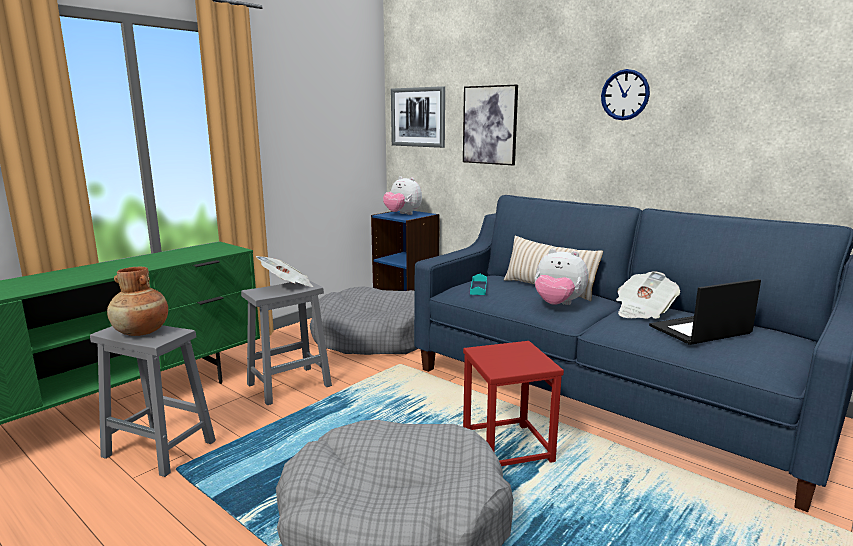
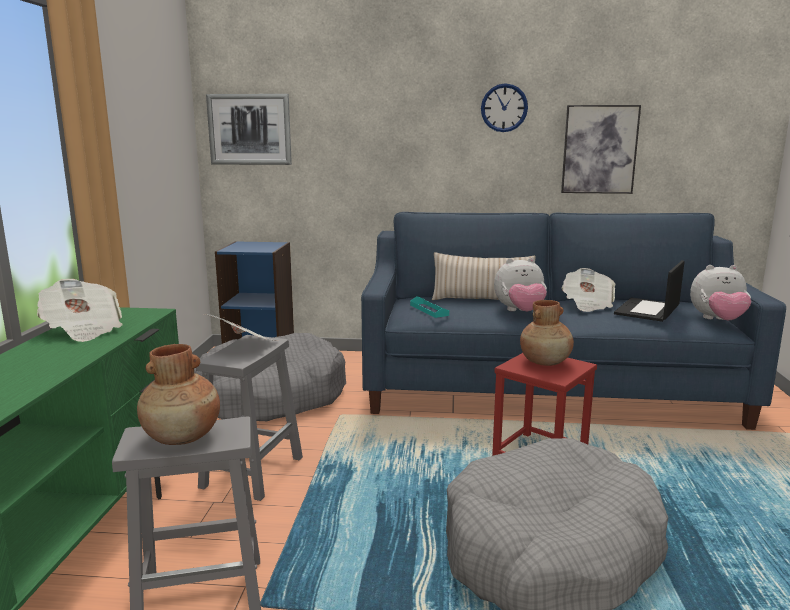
camera: 35 degrees left, 0 degrees up
plush toy [383,176,422,215] -> plush toy moved to [690,265,751,320]
picture [463,85,518,165] -> picture moved to [561,105,641,194]
none -> newspaper [37,279,123,342]
none -> brown vase [520,300,574,366]

